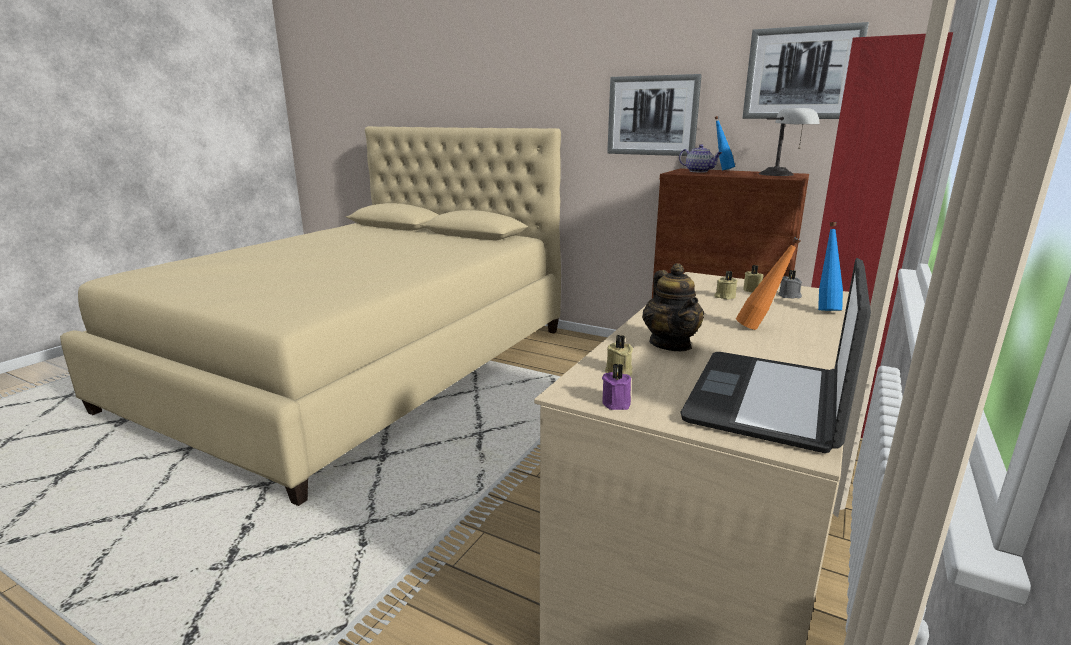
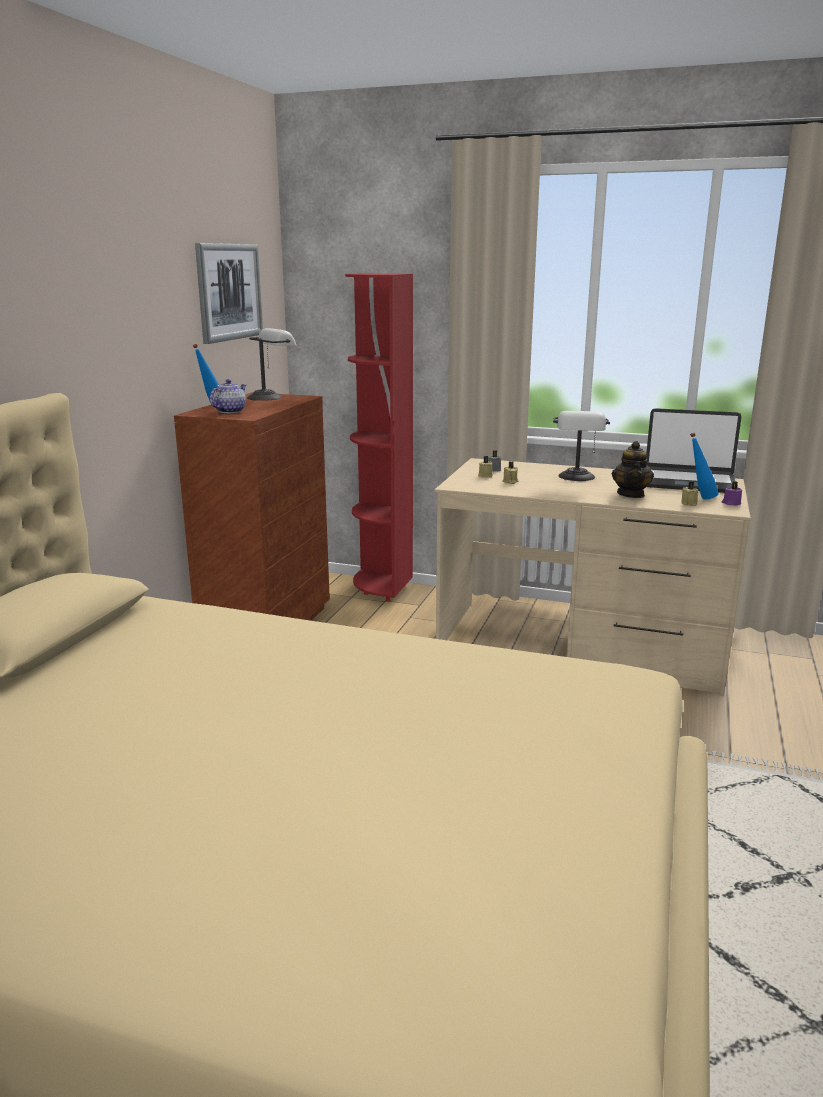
camera: 100 degrees left, 0 degrees up
picture [607,74,702,156] -> none
teapot [642,263,704,351] -> teapot turned 120 degrees clockwise [612,441,654,498]
orange bottle [736,237,801,330] -> table lamp [553,411,610,481]
blue bottle [818,222,843,311] -> blue bottle moved to [690,433,719,499]

